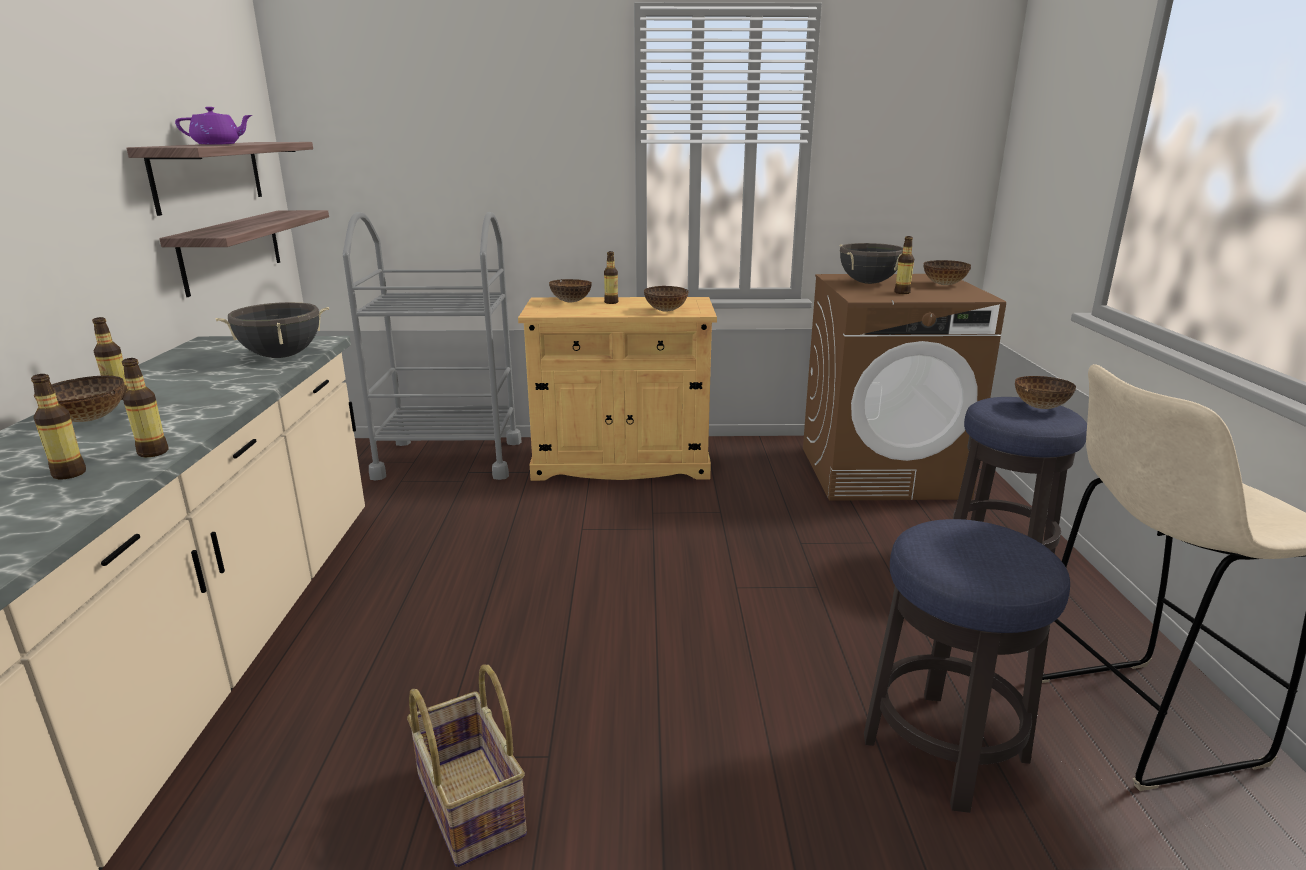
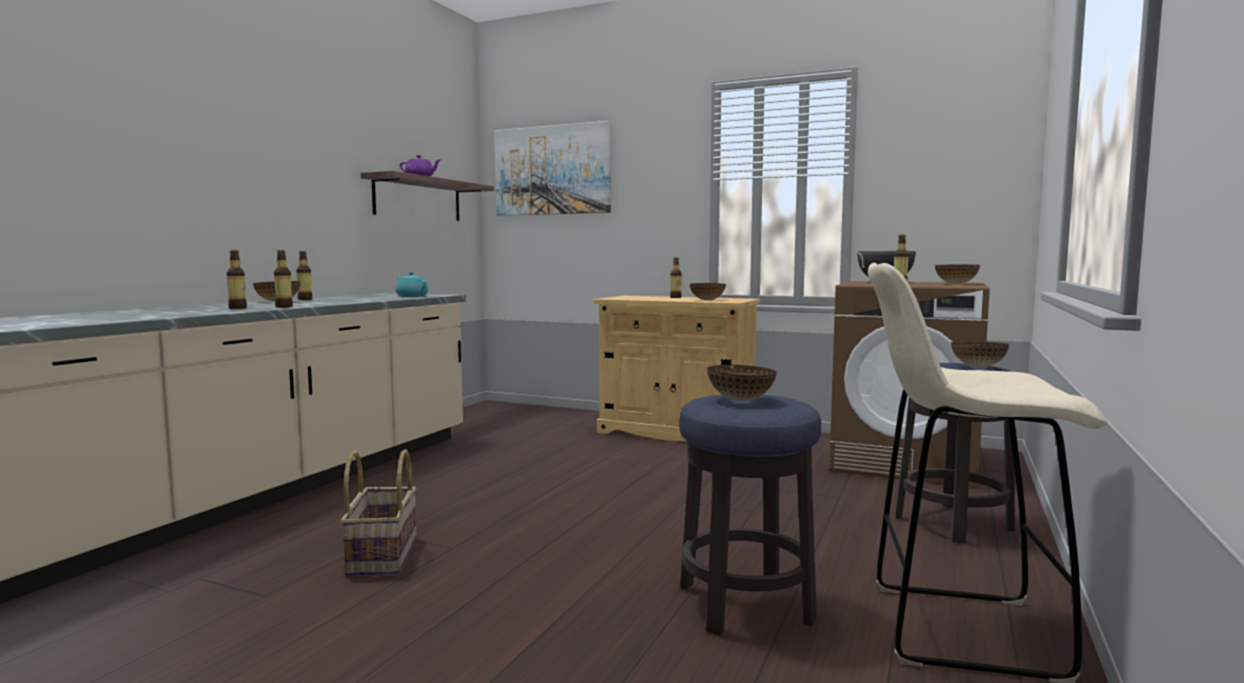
camera: 25 degrees right, 15 degrees down
shelf [159,210,329,297] -> none
black cooking pot [215,302,329,358] -> turquoise teapot [396,272,428,297]
grey cart [343,212,522,480] -> none
bowl [549,279,592,302] -> bowl moved to [707,365,777,401]
none -> picture [495,121,611,216]

